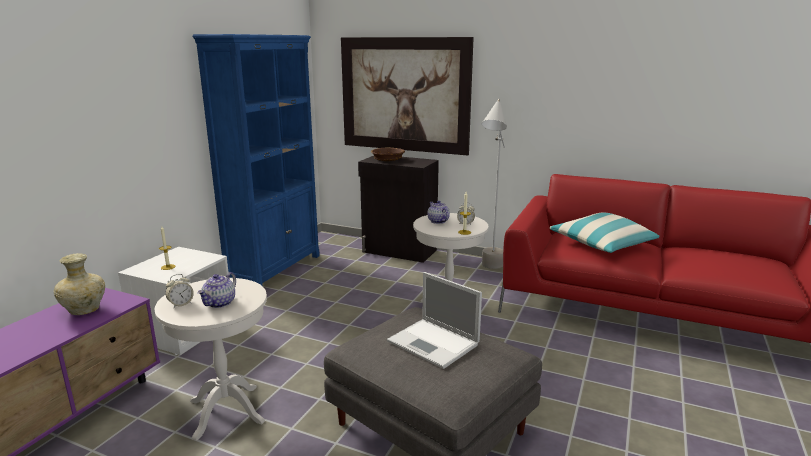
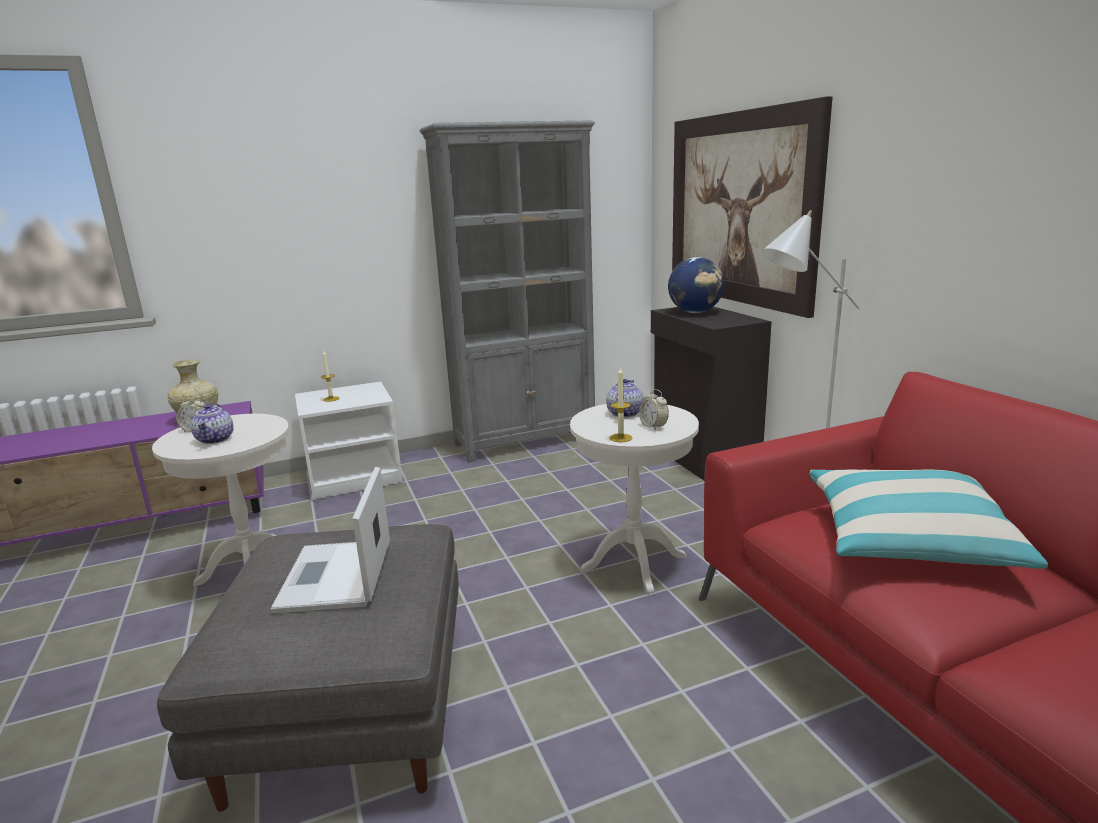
camera: 45 degrees right, 0 degrees up
blue bookcase [193,34,320,285] -> grey bookcase [420,120,595,462]
teapot [197,272,236,308] -> teapot turned 75 degrees counterclockwise [191,403,234,444]
brown bowl [371,148,405,161] -> globe [668,257,724,313]

